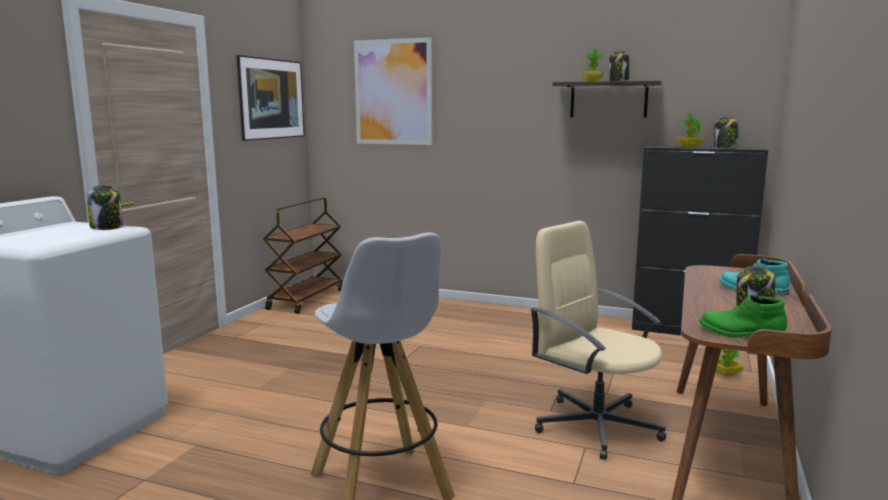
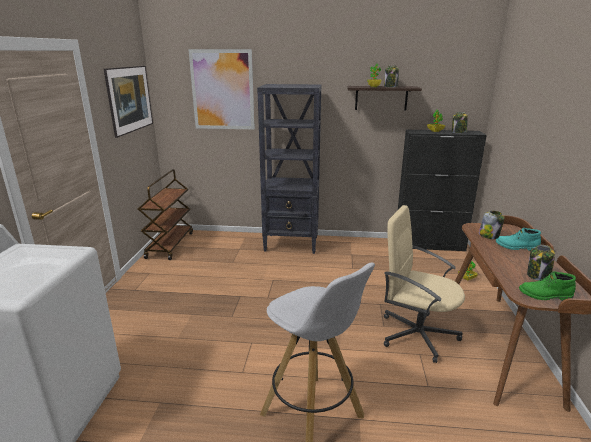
camera: 15 degrees left, 10 degrees up
jar [87,185,123,230] -> jar moved to [479,210,505,239]
none -> black bookcase [257,84,321,254]

